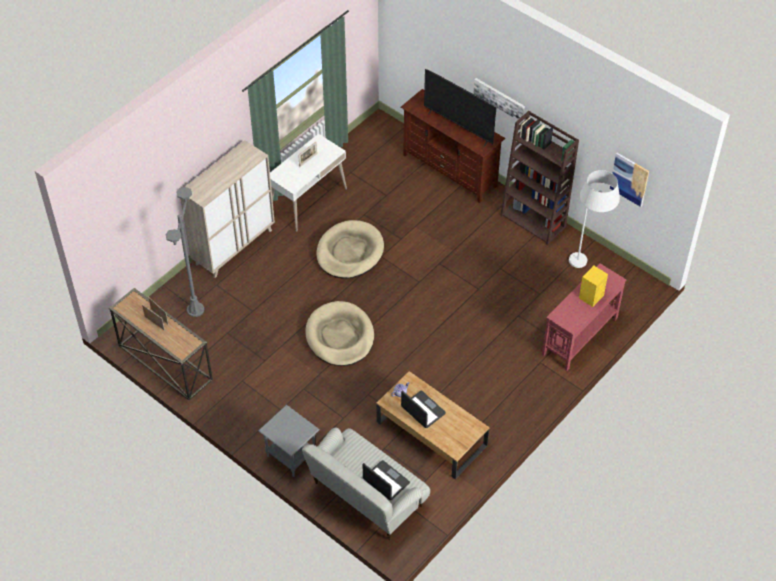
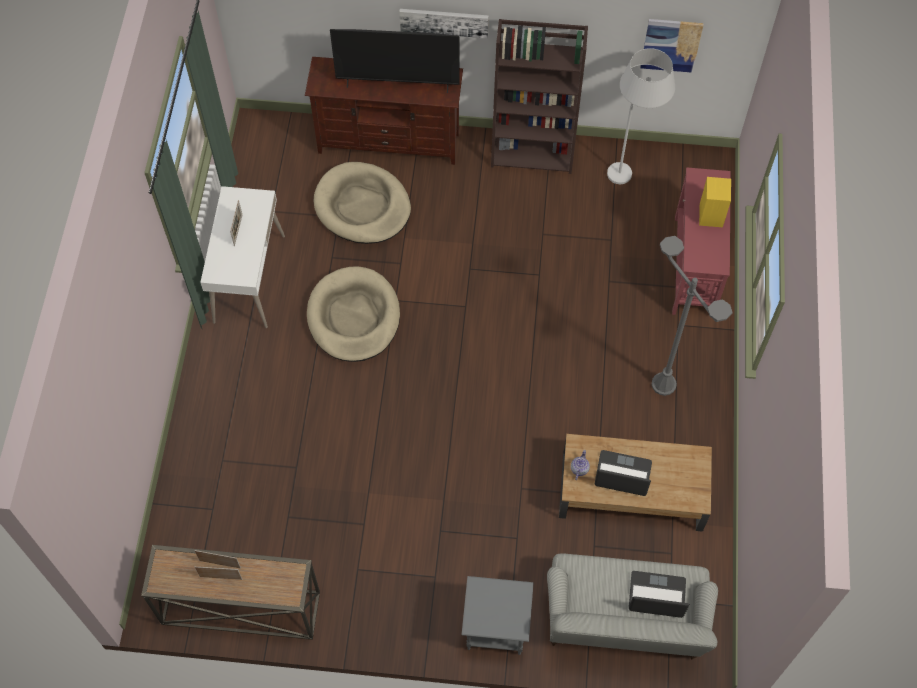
camera: 35 degrees left, 10 degrees up
grey floor lamp [166,187,204,317] -> grey floor lamp moved to [651,236,733,396]
beige cabinet [180,140,275,278] -> none
beige dog bed [305,301,374,366] -> beige dog bed moved to [314,162,411,244]

